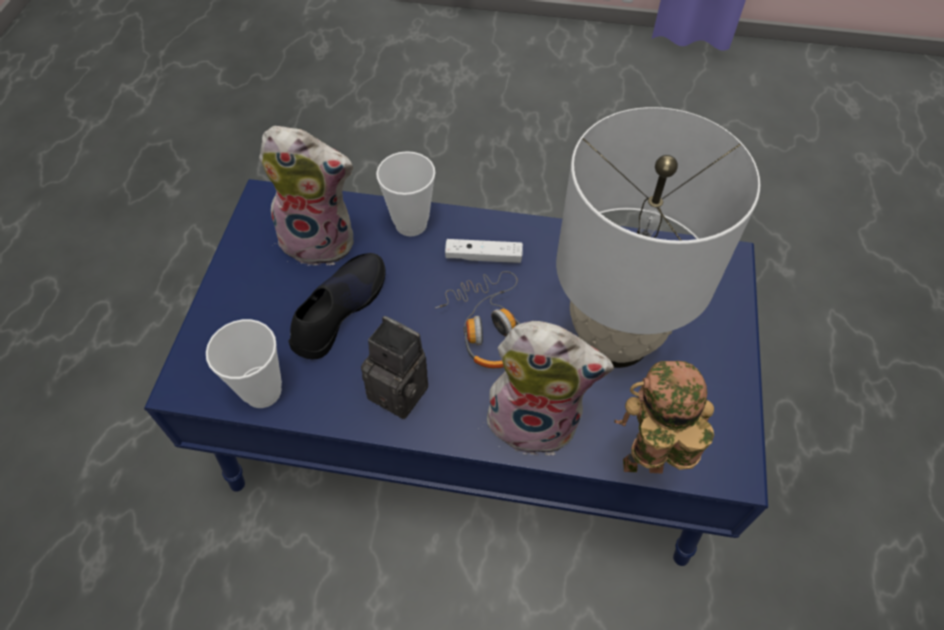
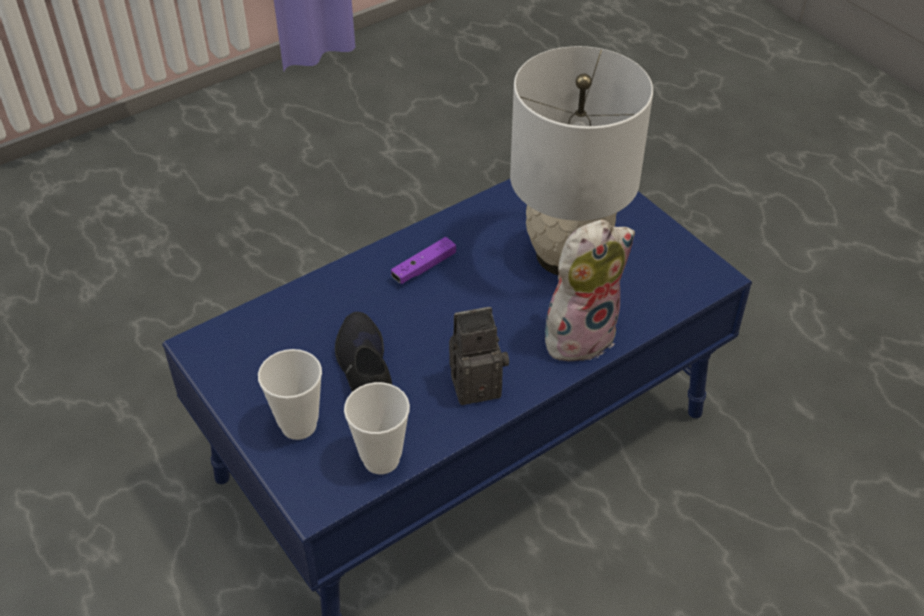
camera: 45 degrees left, 10 degrees down
plush toy [259,126,354,265] -> none
cup [376,151,436,237] -> cup moved to [258,349,322,440]
headphones [435,271,520,368] -> none
white game controller [445,239,523,263] -> purple game controller [391,237,456,284]
toy robot [614,361,714,473] -> none

